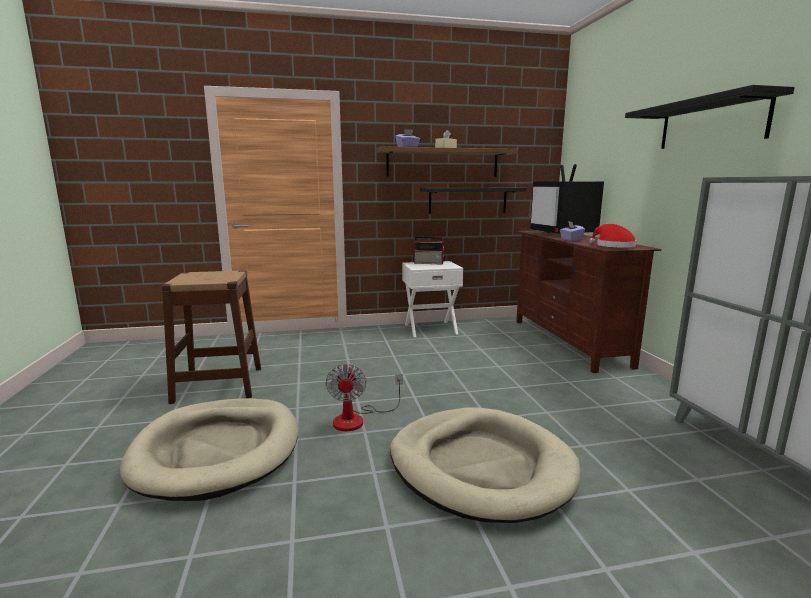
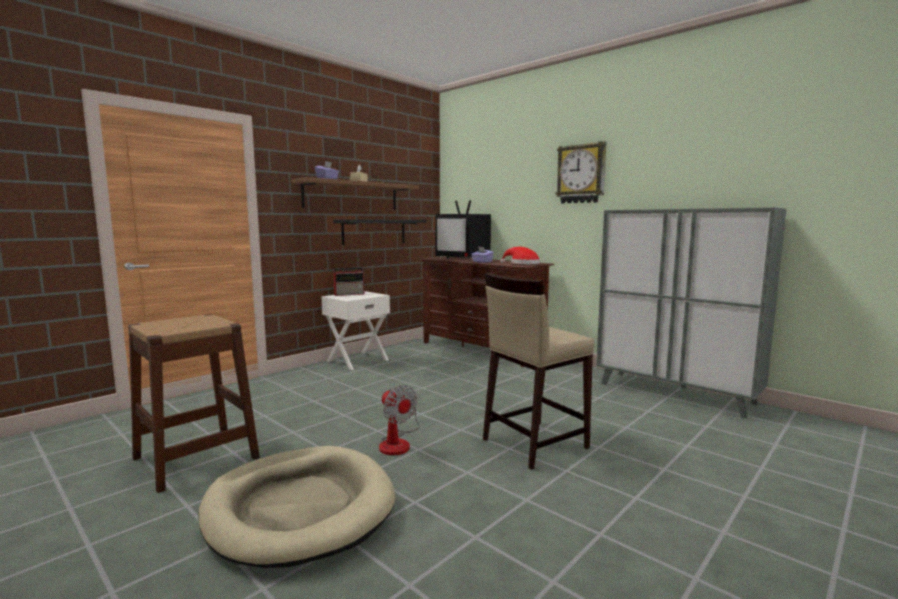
camera: 35 degrees left, 5 degrees down
beige dog bed [390,408,581,523] -> beige stool [483,273,594,470]
black shelf [625,85,795,149] -> wall clock [555,141,606,204]

